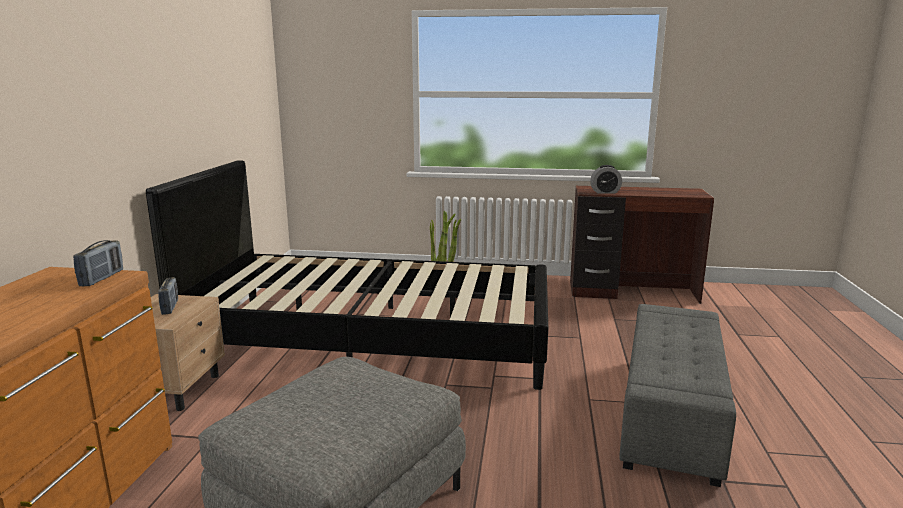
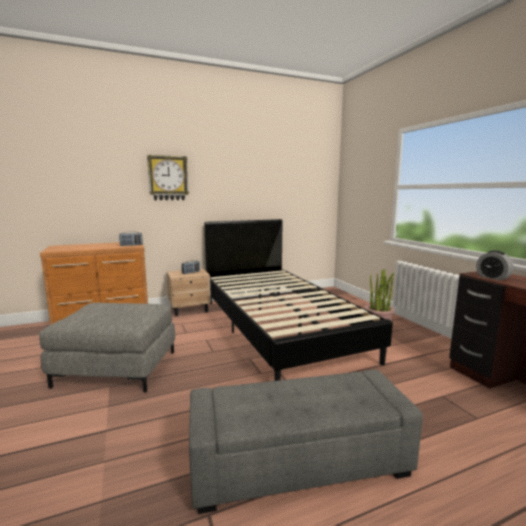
camera: 60 degrees right, 5 degrees down
none -> wall clock [147,155,189,200]

